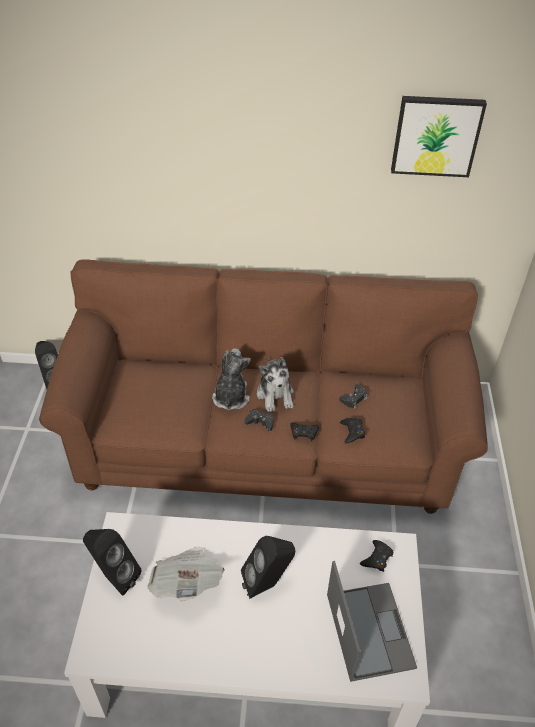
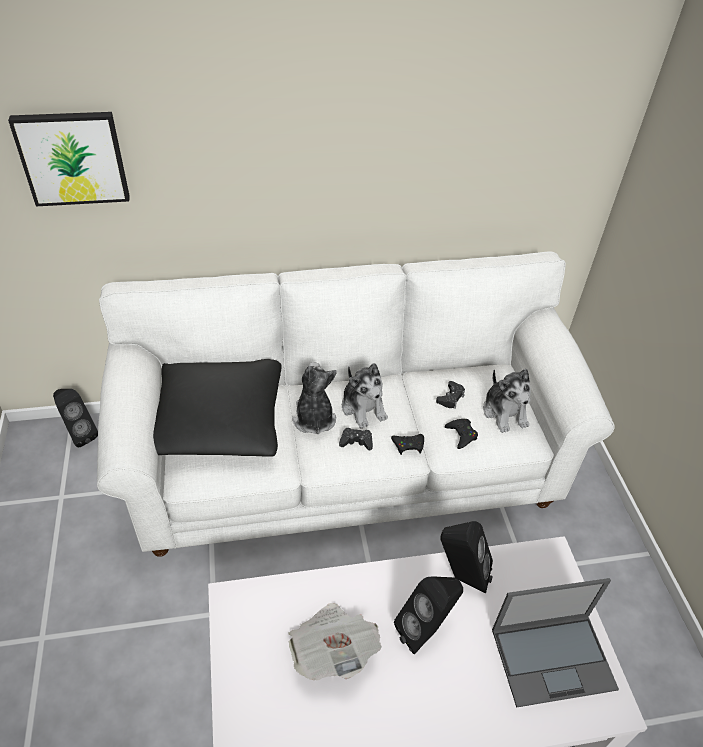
camera: 15 degrees left, 0 degrees up
brown sofa [39,259,488,514] -> white sofa [97,251,615,557]
black speaker [83,529,142,596] -> black speaker moved to [440,521,493,593]
laptop [327,561,417,682] -> laptop turned 105 degrees clockwise [492,578,619,708]
black game controller [360,540,393,572] -> none
picture [391,96,487,177] -> picture moved to [8,112,130,206]
none -> black pillow [153,359,281,457]
none -> plush toy [483,369,531,433]

